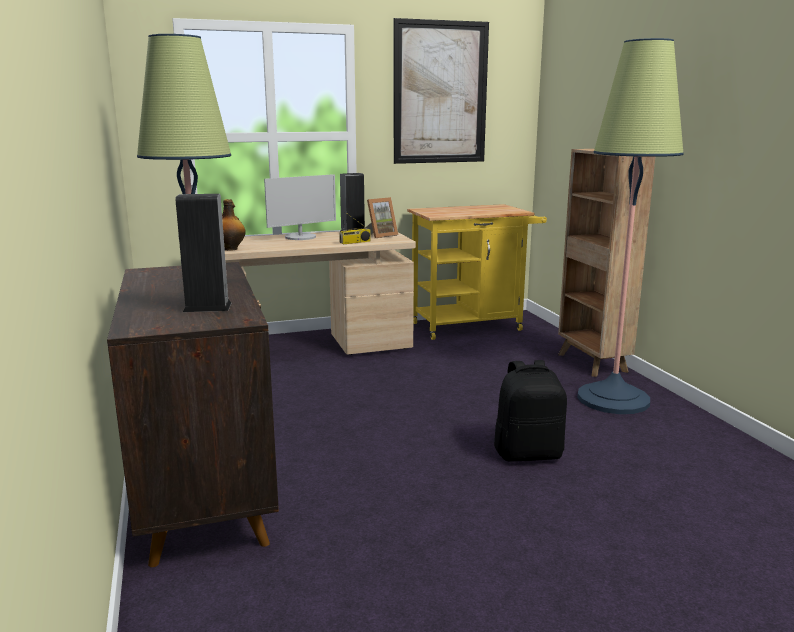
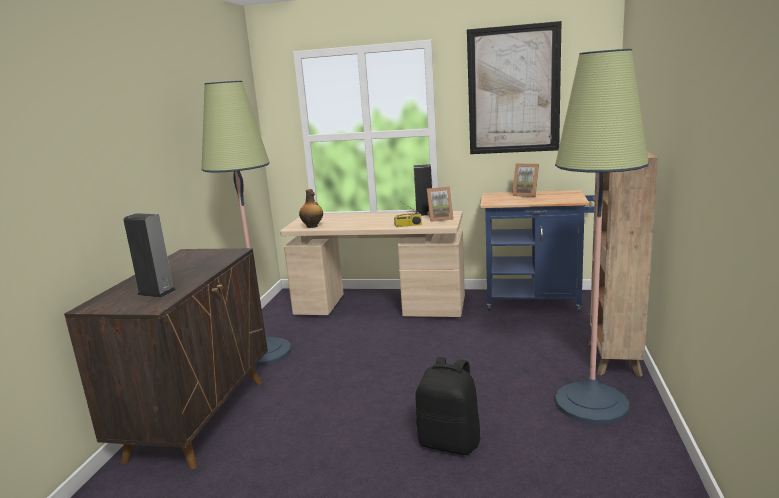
camera: 30 degrees right, 0 degrees up
monitor [264,174,336,240] -> none
yellow cart [407,204,547,340] -> blue cart [480,190,595,312]
none -> picture frame [512,164,539,197]

